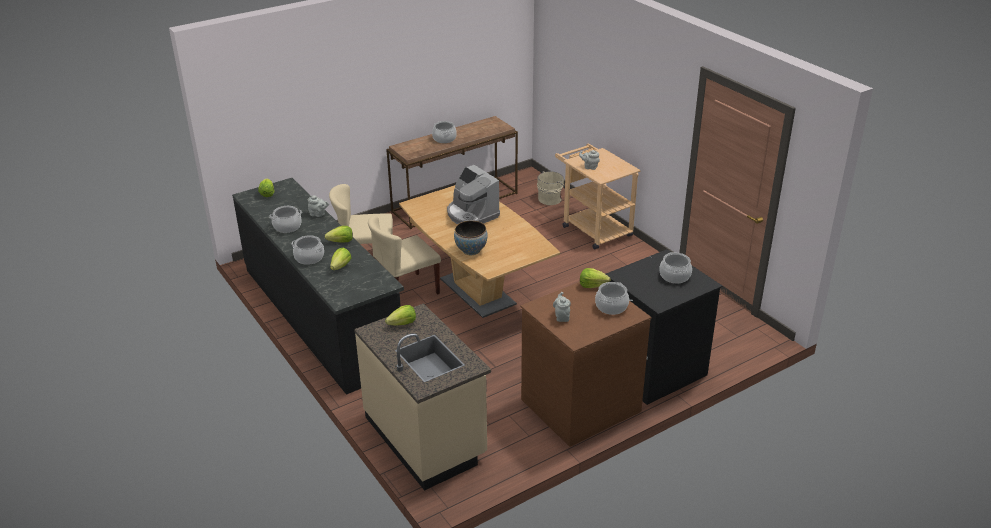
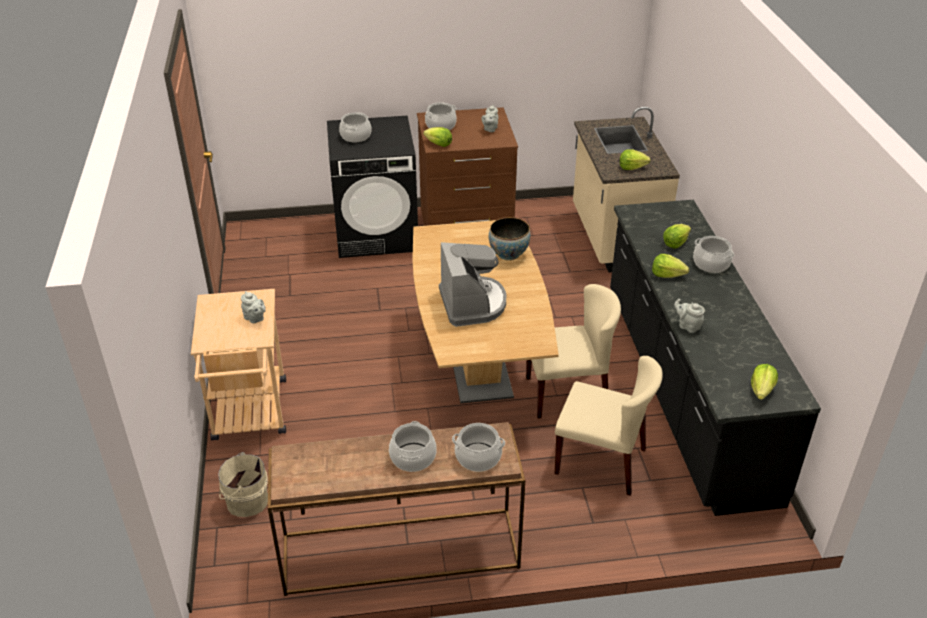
camera: 155 degrees left, 5 degrees up
cooking pot [269,206,302,233] -> cooking pot moved to [452,423,505,472]

